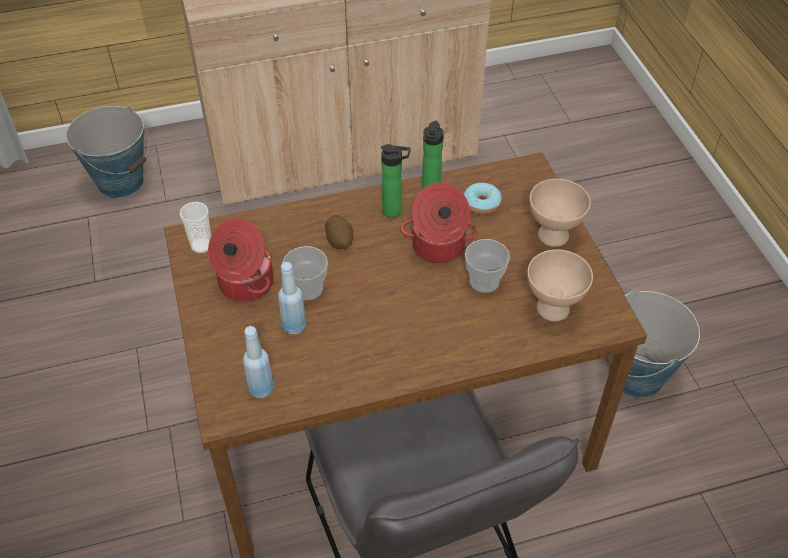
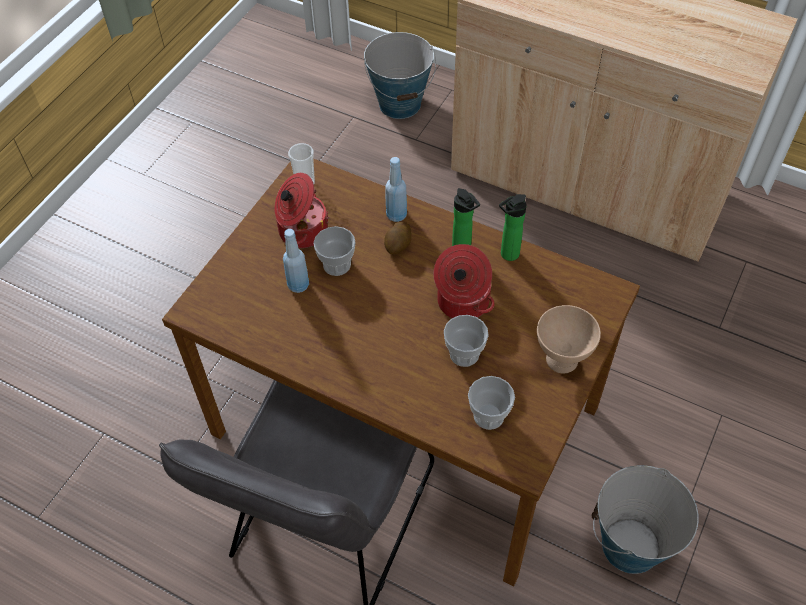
camera: 45 degrees right, 5 degrees up
blue bottle [243,326,274,398] -> blue bottle moved to [385,157,407,222]
donut [464,183,502,215] -> none
beige bowl [527,249,593,322] -> cup [468,376,515,430]

